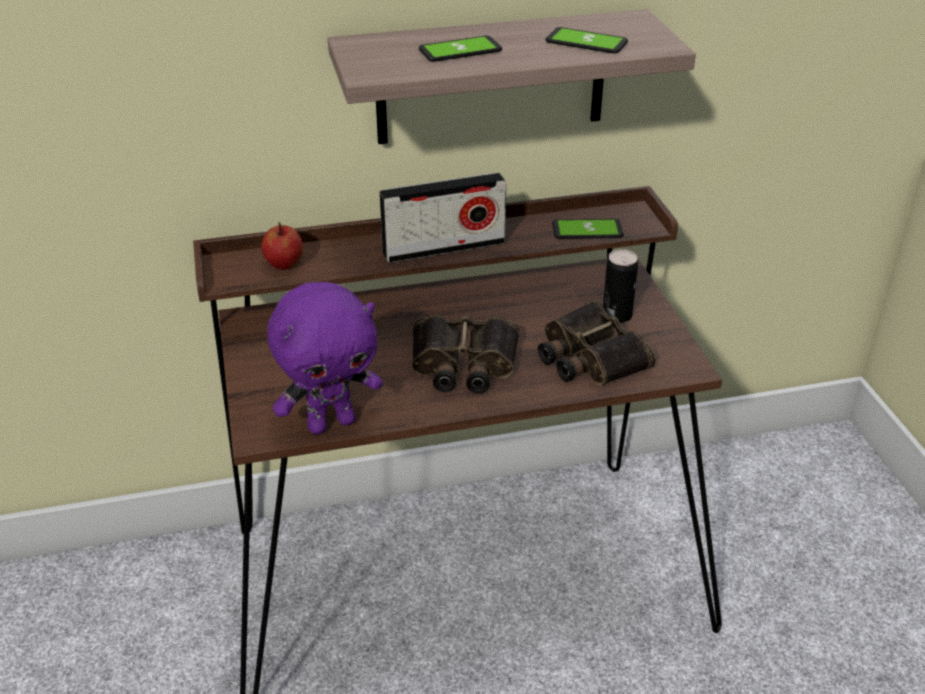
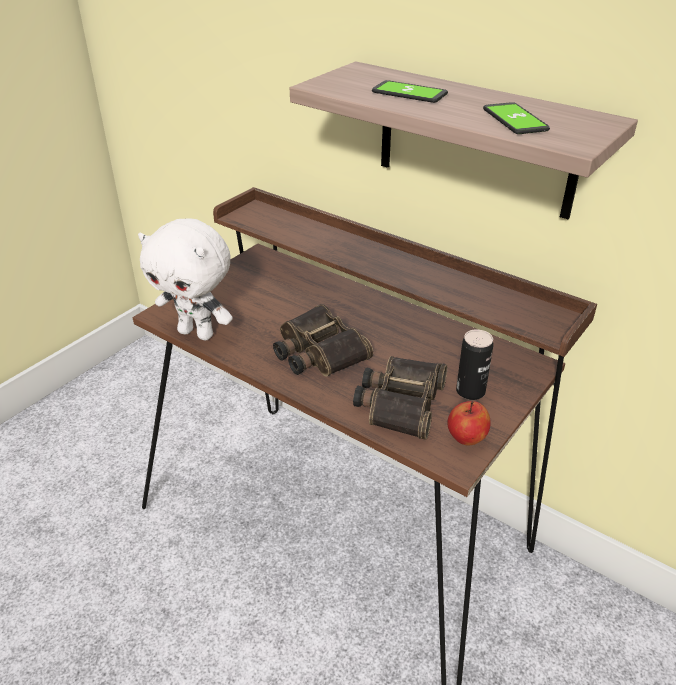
camera: 50 degrees right, 0 degrees up
apple [262,222,303,270] -> apple moved to [447,401,491,445]
purple plush toy [267,282,383,435] -> white plush toy [138,219,233,341]
radio [379,172,507,263] -> none
phone [552,219,623,239] -> none

